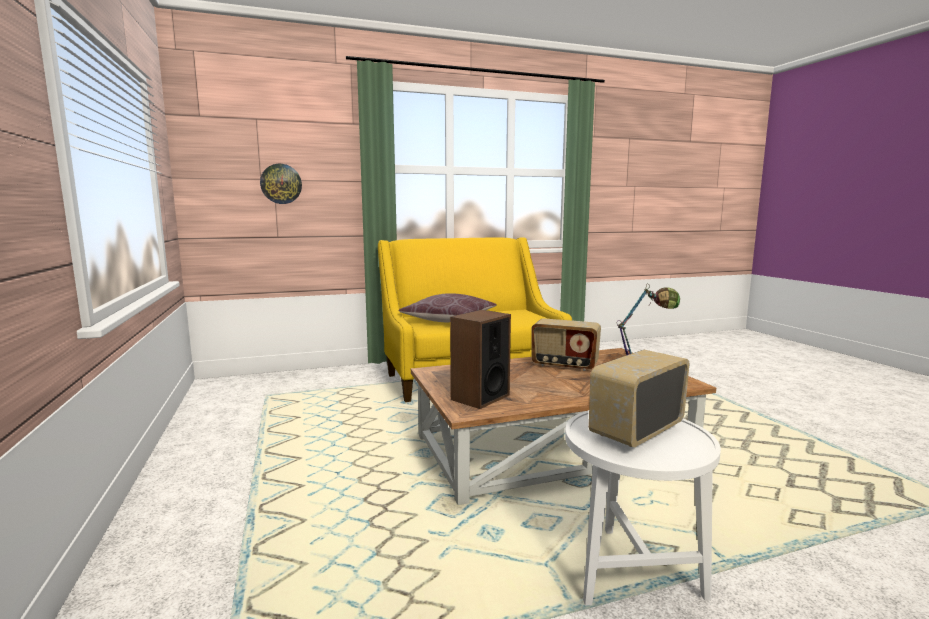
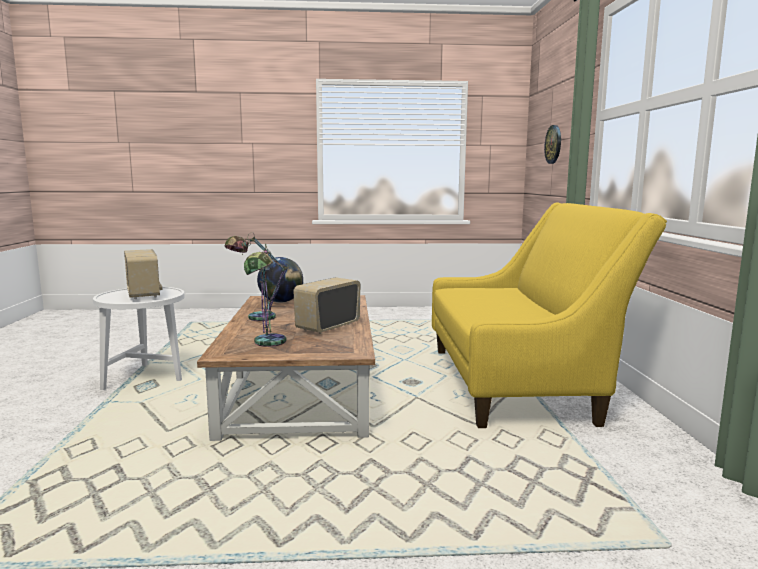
camera: 105 degrees right, 0 degrees up
brown pillow [398,293,497,322] -> none
speaker [450,310,511,409] -> globe [257,257,303,303]
none -> table lamp [225,232,289,321]

